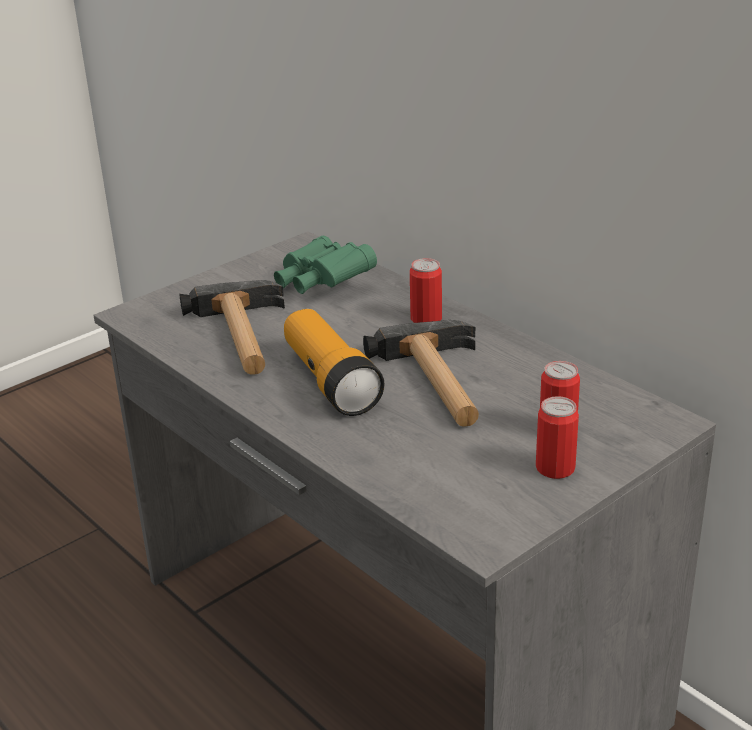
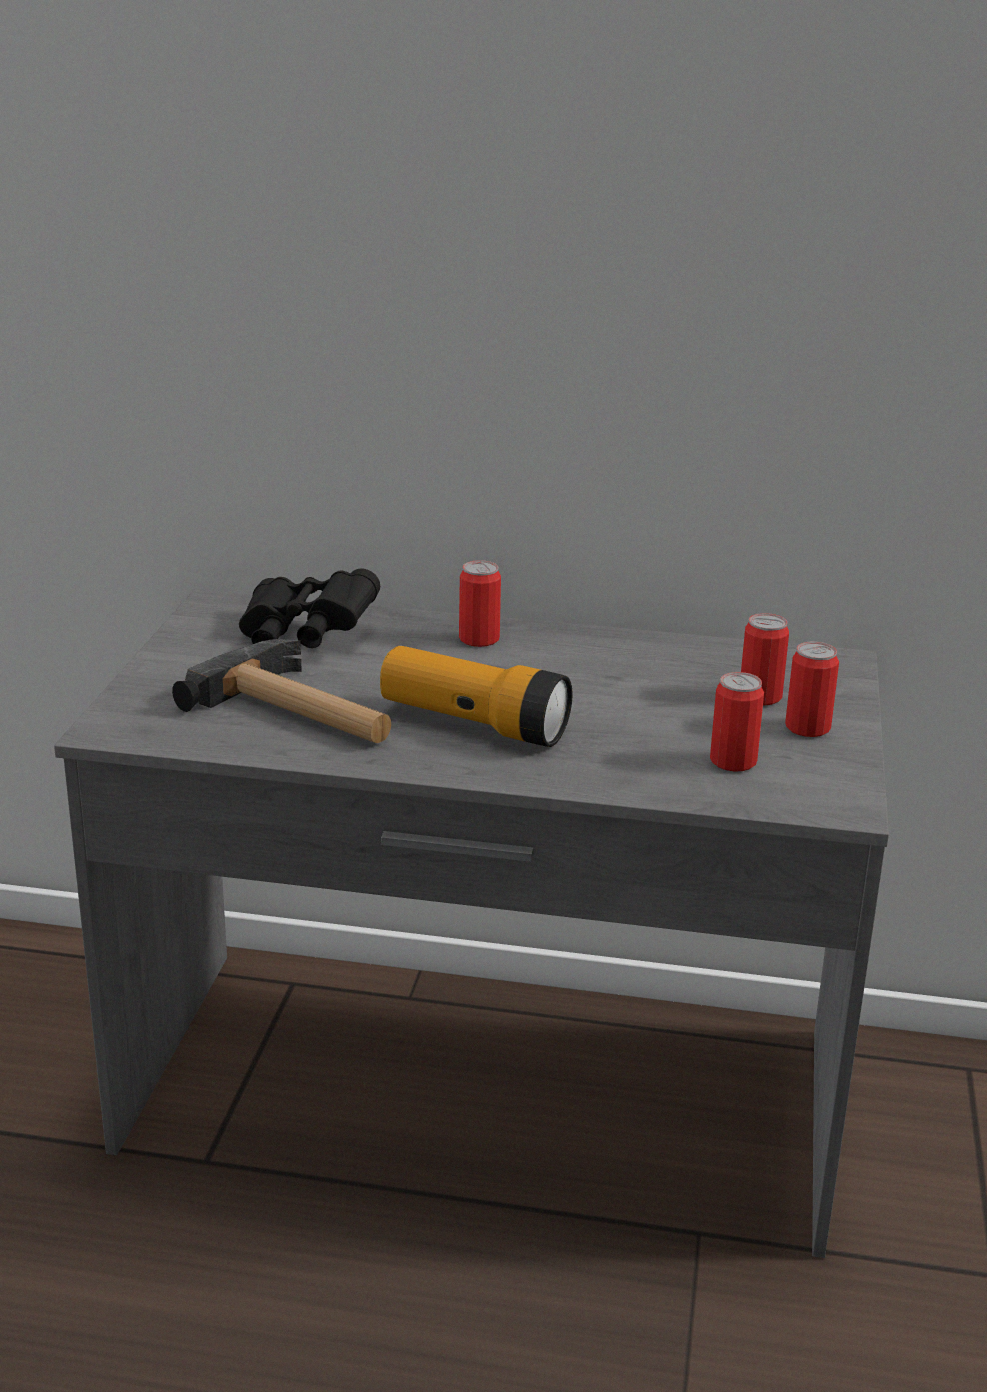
camera: 40 degrees left, 5 degrees down
green binoculars [274,236,377,294] -> black binoculars [239,569,380,648]
hammer [363,320,479,427] -> none
none -> can [710,672,764,771]

